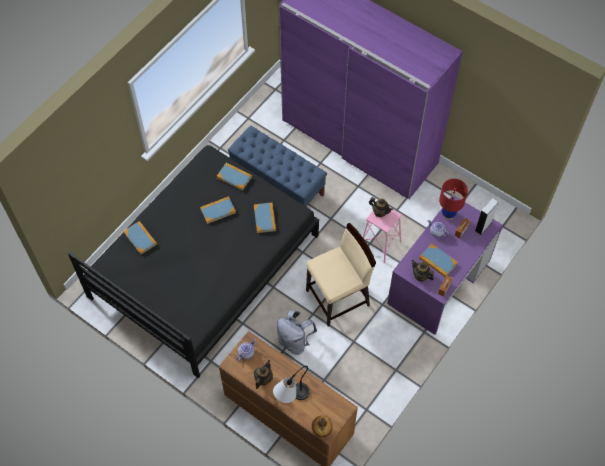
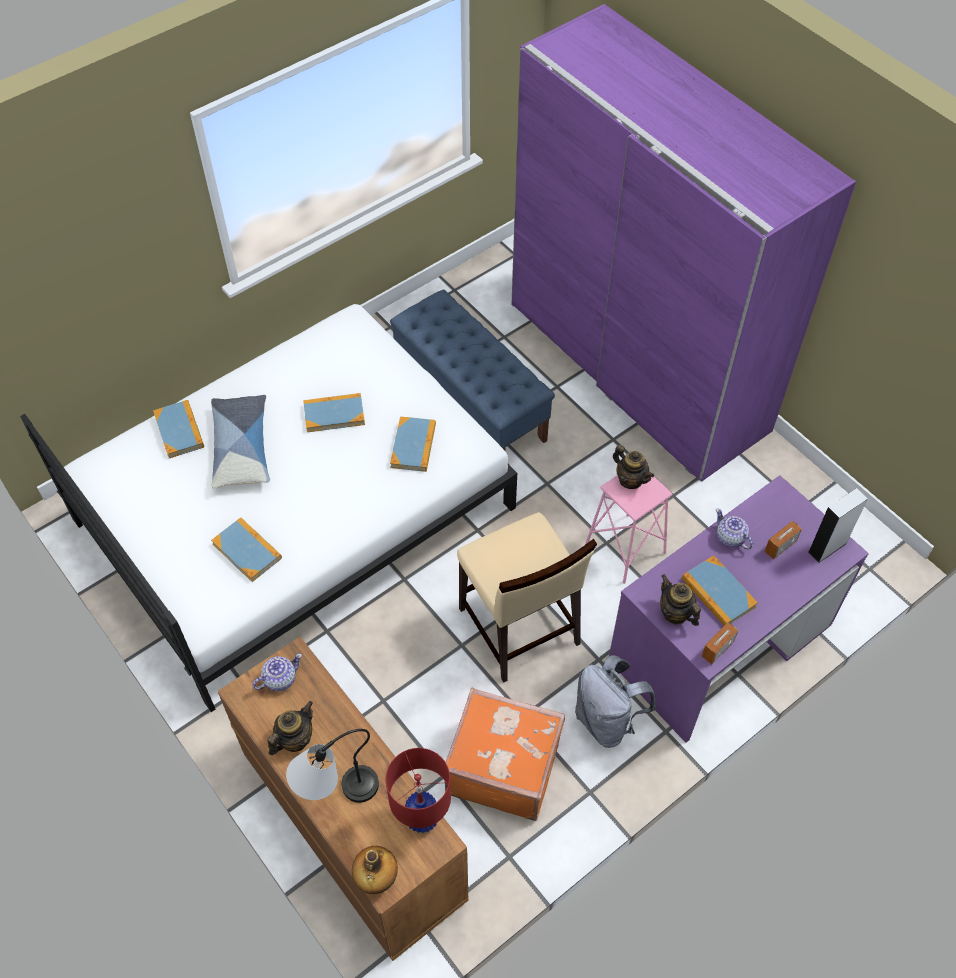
camera: 15 degrees right, 5 degrees down
black bed [68,145,319,378] -> white bed [20,304,517,712]
book [217,163,252,191] -> book moved to [211,517,282,582]
grey backpack [277,310,317,355] -> grey backpack moved to [575,655,656,748]
beige chair [306,223,376,326] -> beige chair turned 75 degrees clockwise [457,512,597,682]
red table lamp [439,179,468,220] -> red table lamp moved to [386,748,451,834]
none -> pillow [211,395,270,489]
none -> orange suitcase [445,688,565,821]

